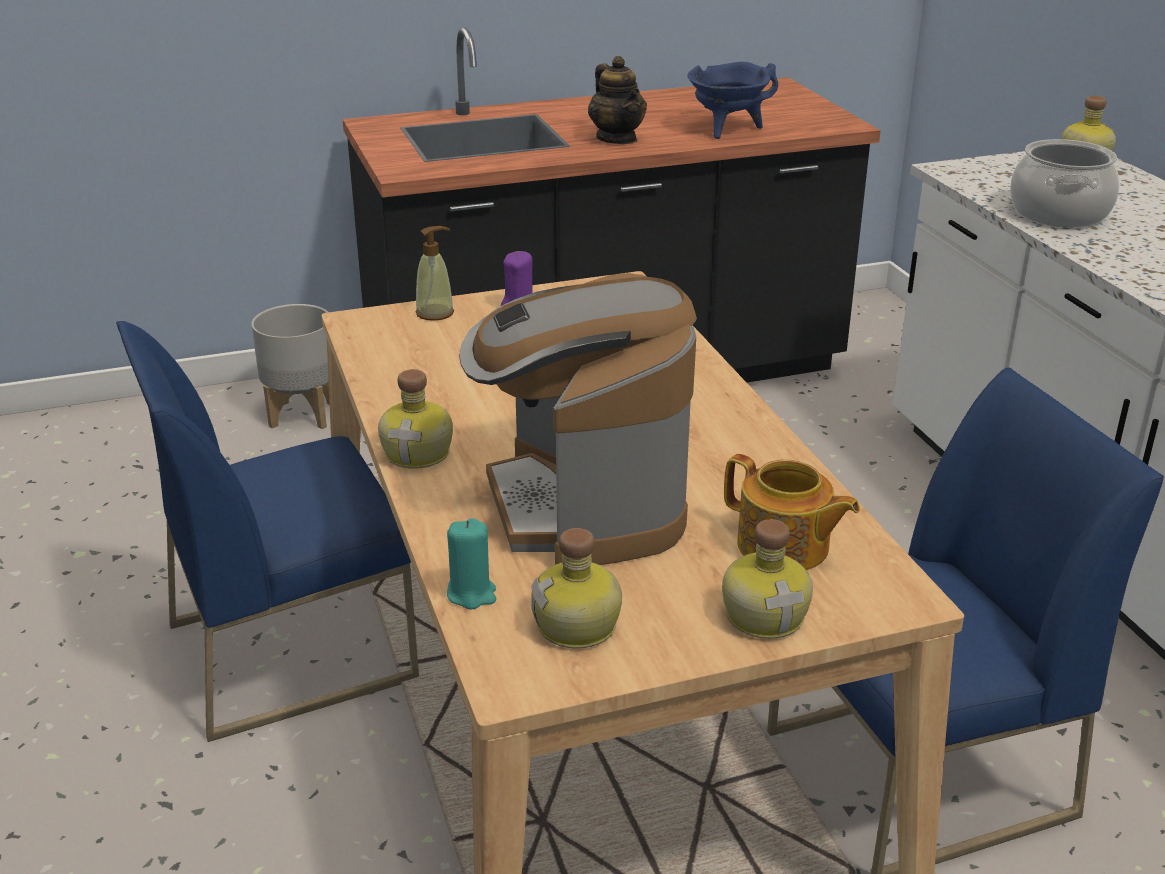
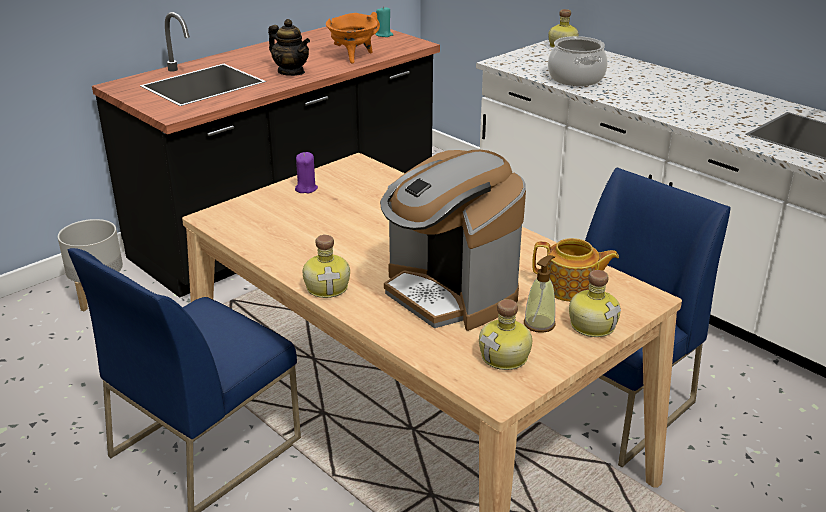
camera: 25 degrees left, 0 degrees up
soap dispenser [415,226,454,321] -> soap dispenser moved to [524,255,556,333]
turquoise candle [447,518,496,610] -> turquoise candle moved to [375,6,393,37]
blue cooking pot [687,62,778,139] -> orange cooking pot [326,12,380,64]

